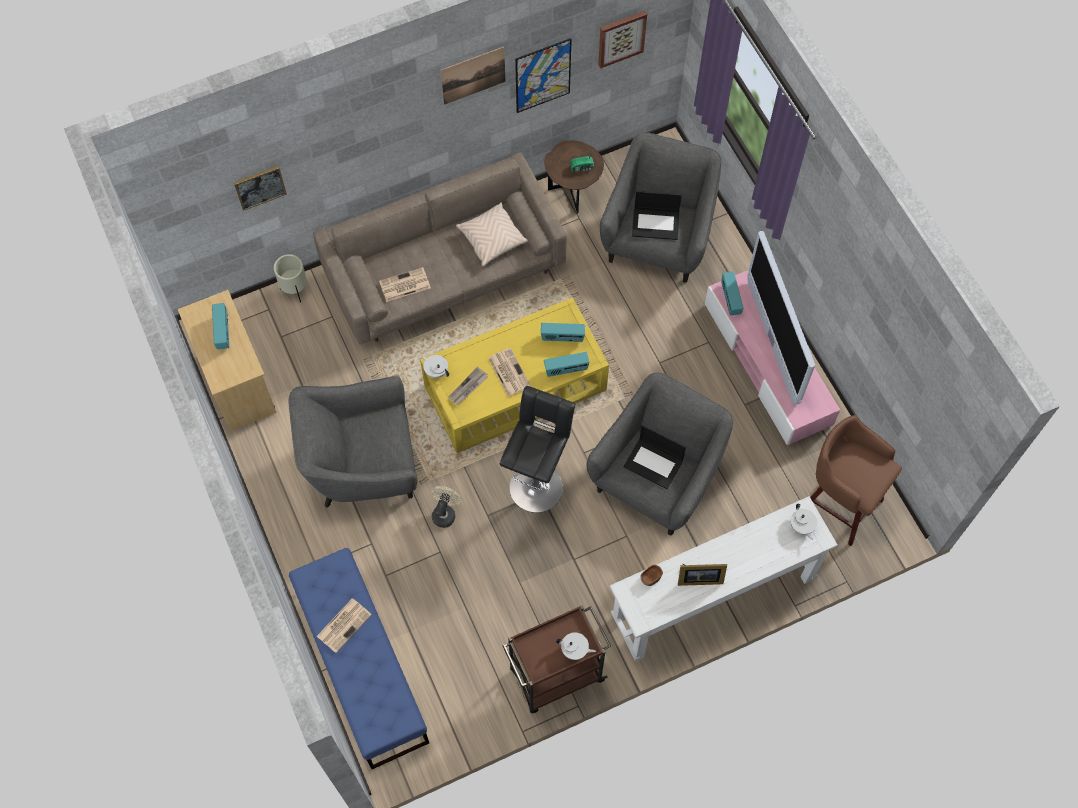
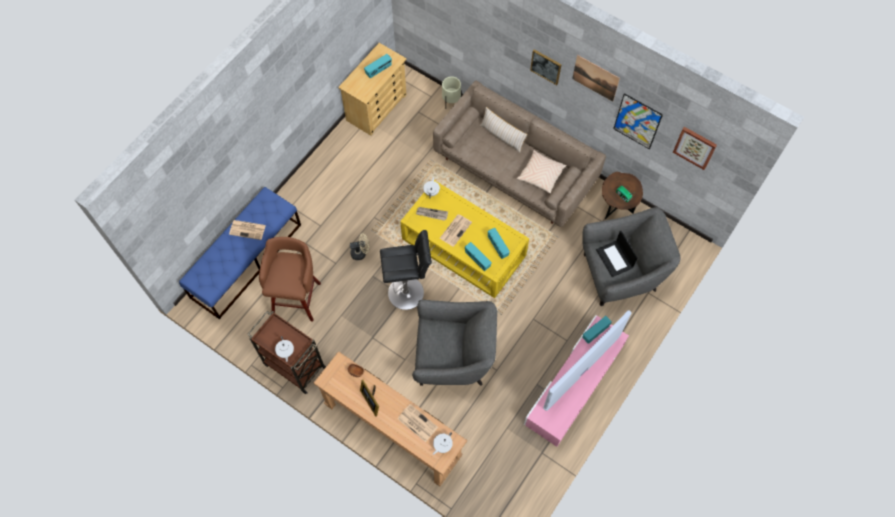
camera: 60 degrees right, 0 degrees up
picture [234,166,287,211] -> picture moved to [530,49,562,85]
grey armchair [288,376,418,508] -> none
newspaper [379,267,431,302] -> newspaper moved to [397,404,438,443]
white console table [610,496,838,662] -> brown console table [314,351,467,486]
laptop [624,425,686,489] -> none
brown stool [810,415,902,546] -> brown stool moved to [259,237,321,322]
none -> beige pillow [480,107,527,153]

